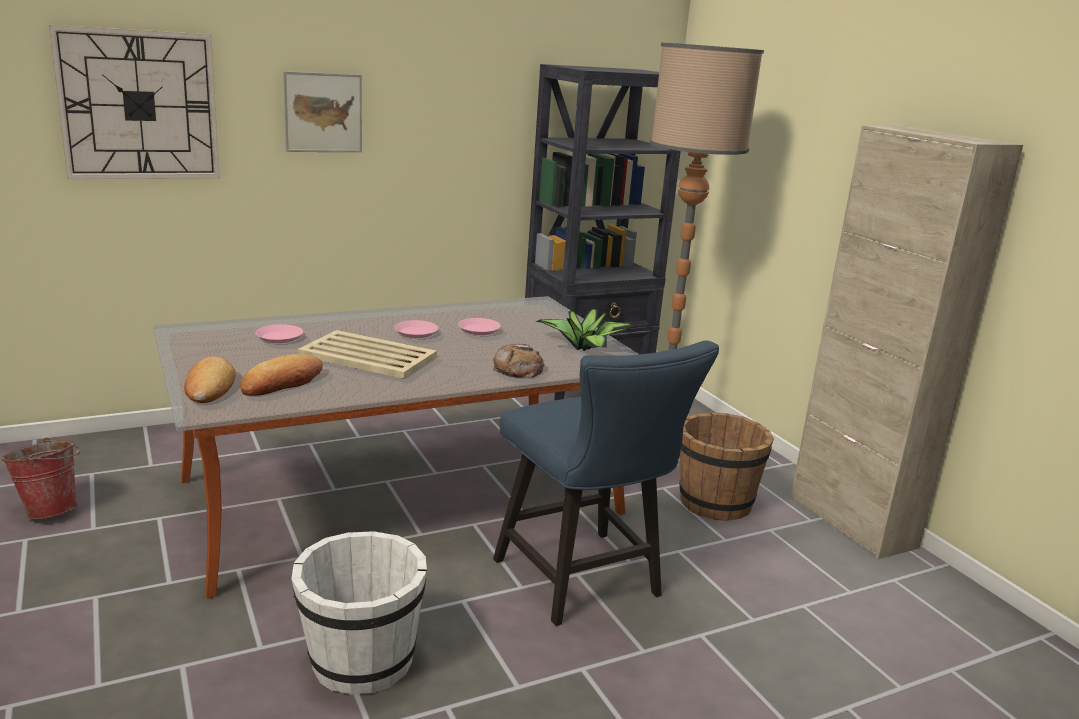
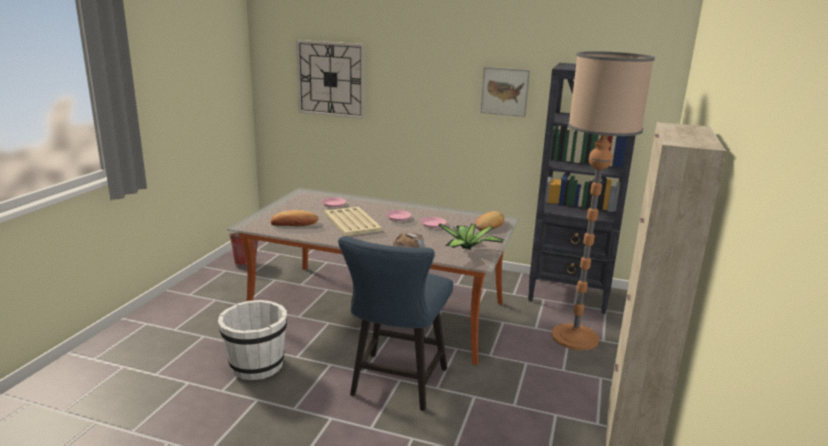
camera: 45 degrees right, 0 degrees up
bread [184,356,236,403] -> bread moved to [475,211,504,230]
picture [283,71,362,152] -> picture moved to [480,67,530,117]
brown bucket [679,412,774,521] -> none

